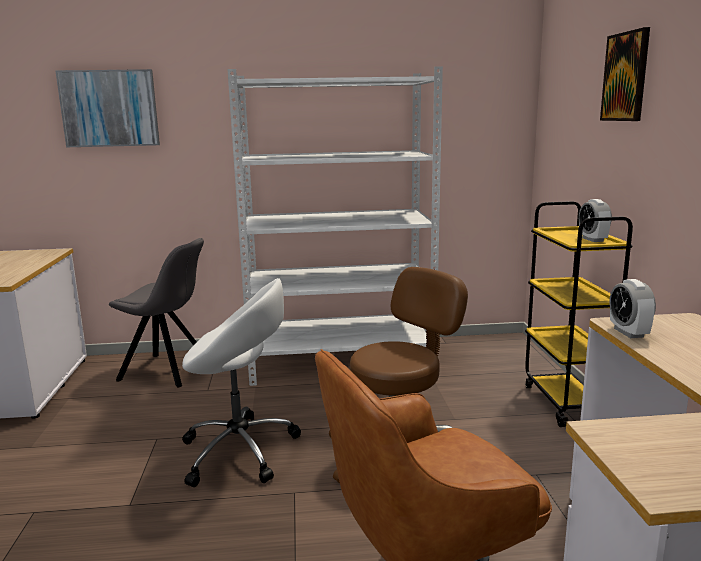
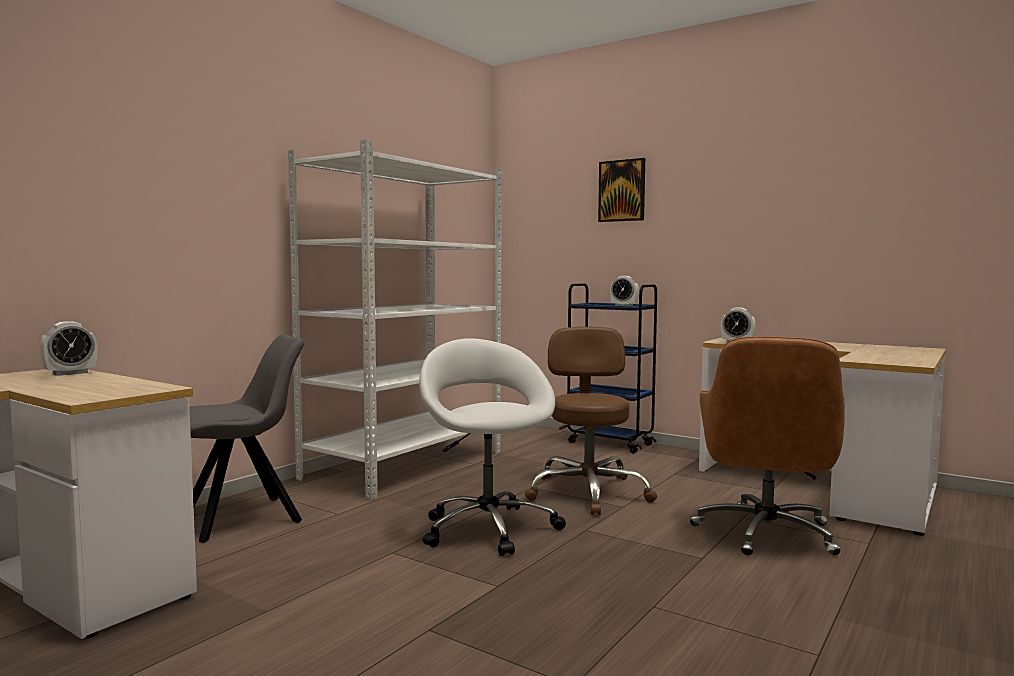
camera: 50 degrees left, 10 degrees down
picture [56,69,160,147] -> none
white office chair [182,278,301,487] -> white office chair turned 75 degrees counterclockwise [419,338,566,556]
yellow cart [525,201,633,427] -> blue cart [567,284,657,454]
none -> alarm clock [40,321,97,376]

